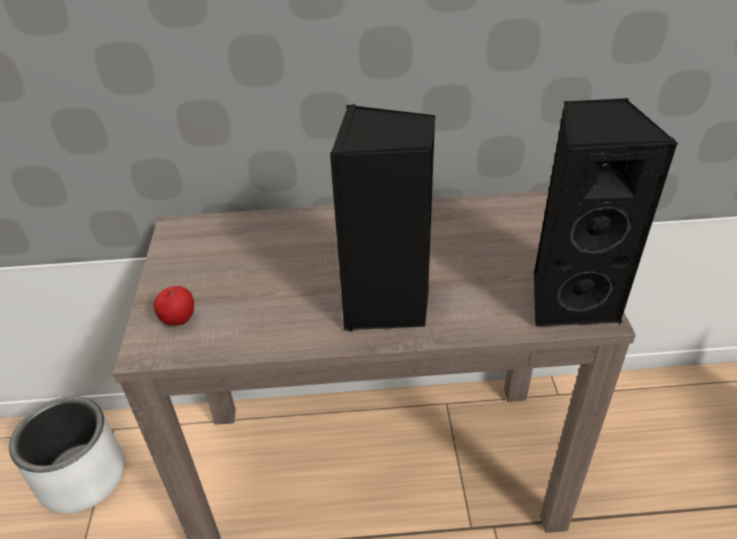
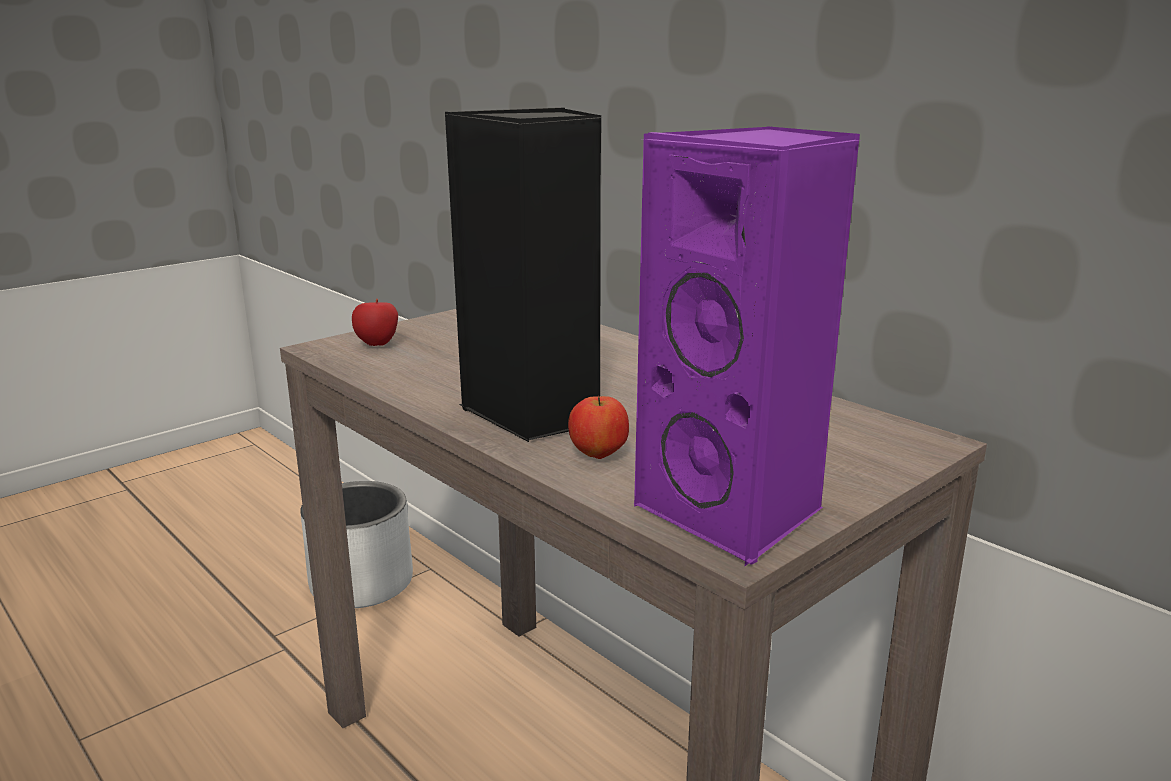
camera: 50 degrees right, 20 degrees down
black speaker [534,98,678,327] -> purple speaker [633,126,860,566]
none -> apple [568,396,629,459]

